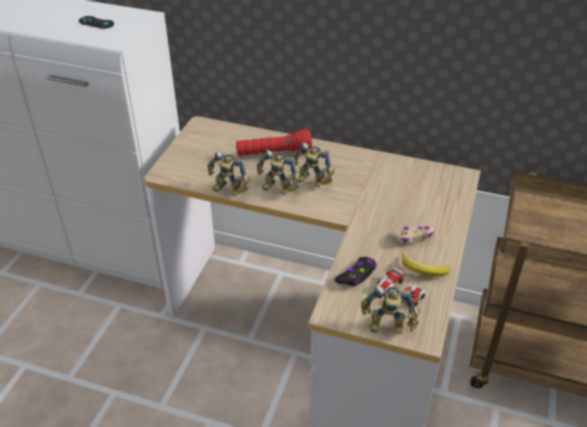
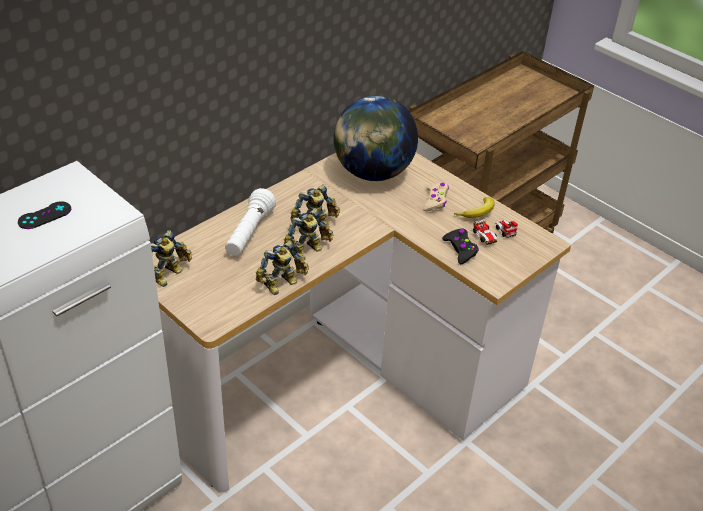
camera: 65 degrees left, 0 degrees up
red flashlight [236,129,312,156] -> white flashlight [225,188,276,256]
toy robot [361,286,420,334] -> toy robot moved to [151,230,192,287]
none -> globe [334,96,418,181]

